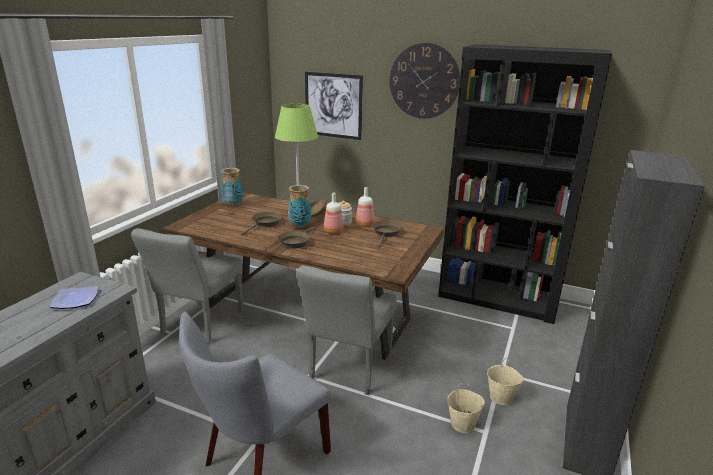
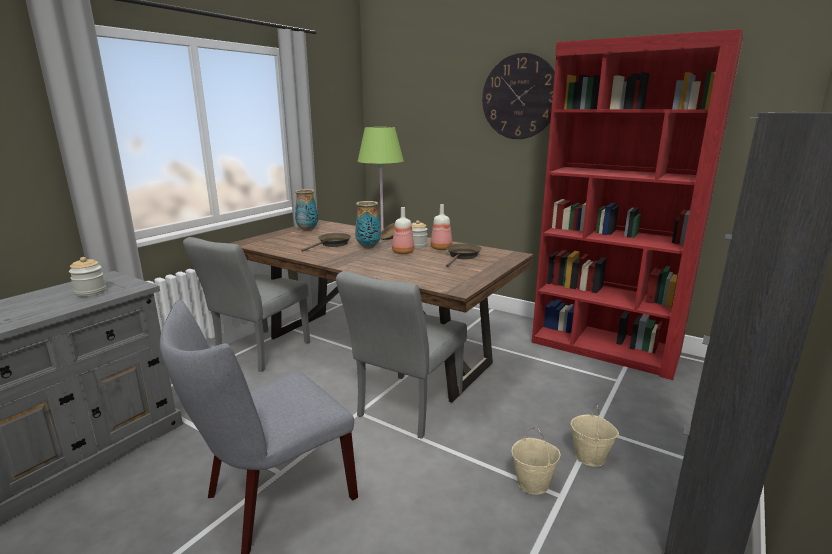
camera: 10 degrees right, 5 degrees down
plate [49,286,98,309] -> jar [69,257,106,297]
brown frying pan [278,227,316,249] -> none
picture [305,72,363,140] -> none
black bookcase [438,44,612,324] -> red bookcase [532,29,743,380]

